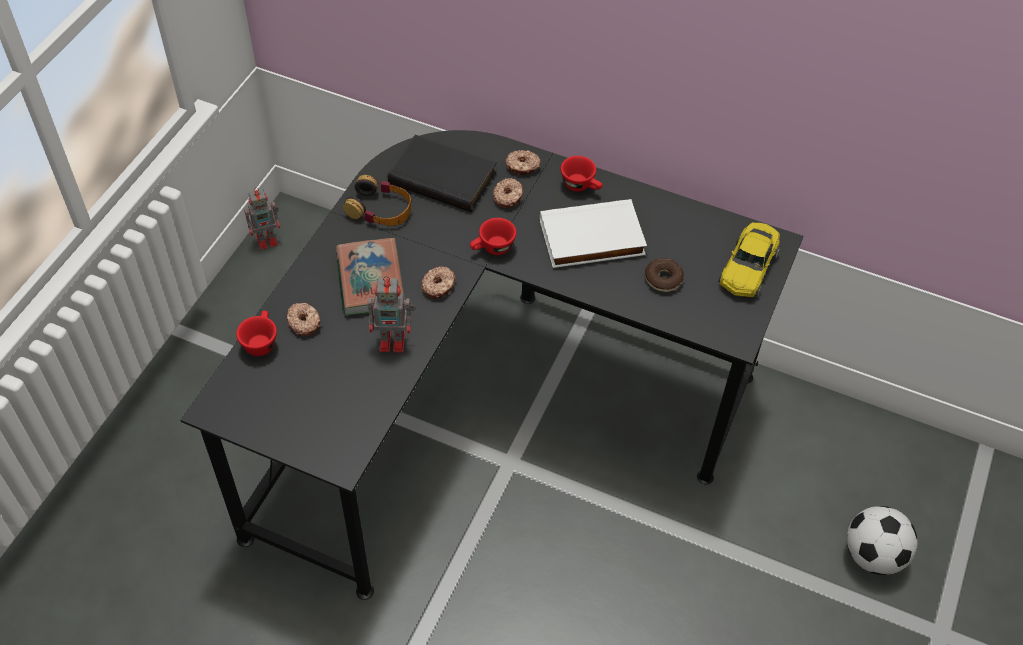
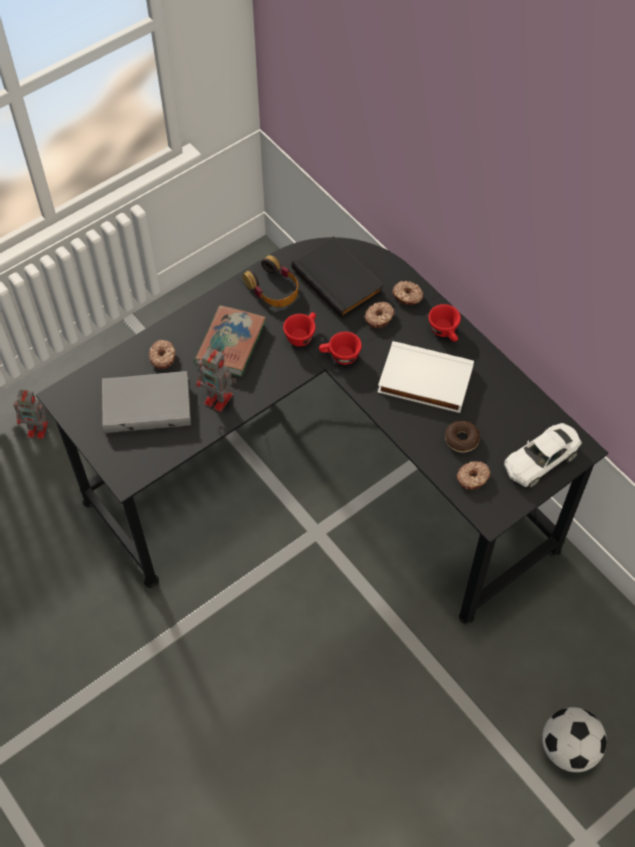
camera: 30 degrees right, 5 degrees up
red cup [236,311,277,356] -> red cup moved to [283,312,316,347]
toy robot [244,188,281,250] -> toy robot moved to [14,390,48,439]
donut [421,266,455,299] -> donut moved to [457,461,491,490]
yellow toy car [719,223,781,297] -> white toy car [504,423,582,487]
none -> grey book [102,371,191,433]

